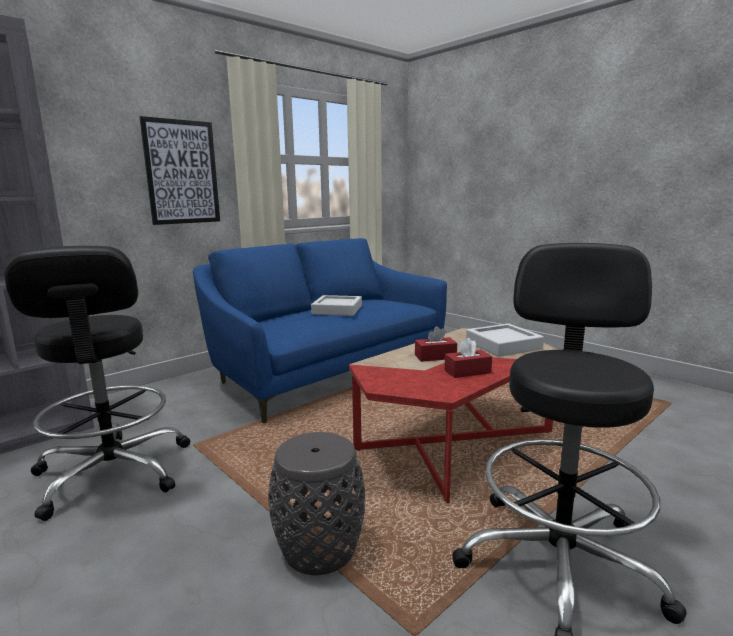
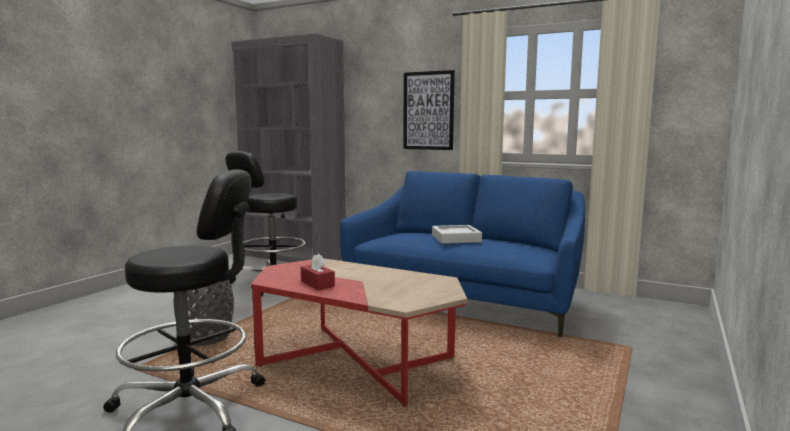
camera: 70 degrees right, 5 degrees down
red tissue box [415,326,457,362] -> none
grey tray [466,323,544,357] -> none

